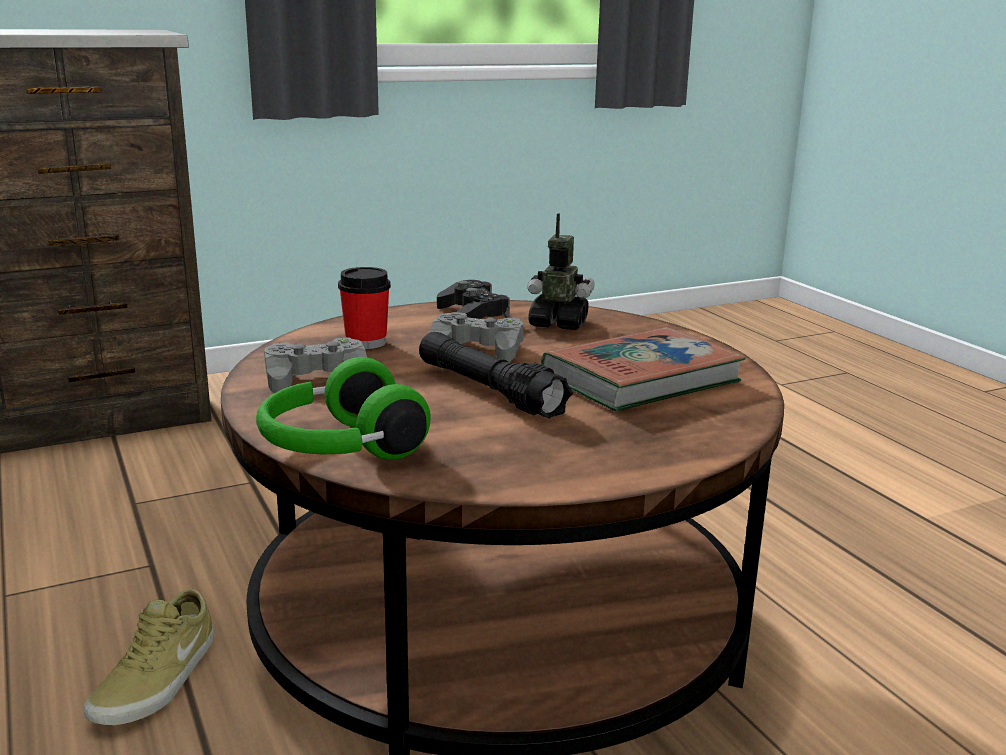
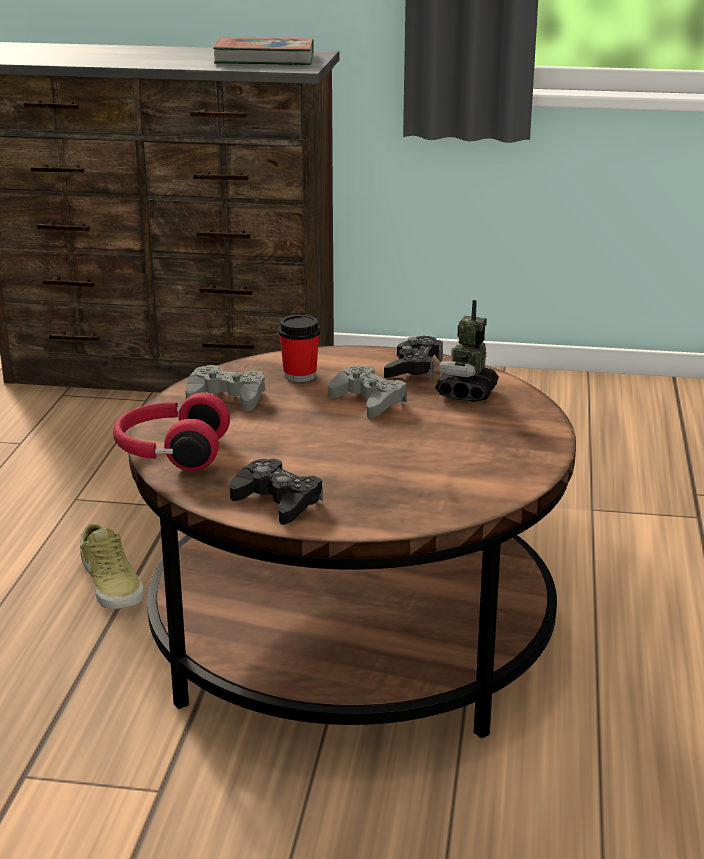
camera: 35 degrees right, 5 degrees up
beige shoe [84,588,214,725] -> beige shoe turned 75 degrees counterclockwise [80,524,144,609]
green headphones [256,357,431,460] -> red headphones [113,392,230,471]
black flashlight [419,332,573,419] -> none
toy robot [527,213,594,330] -> toy robot turned 120 degrees counterclockwise [435,300,499,402]
book [541,327,746,411] -> book moved to [213,38,314,65]
none -> black game controller [230,459,323,525]

